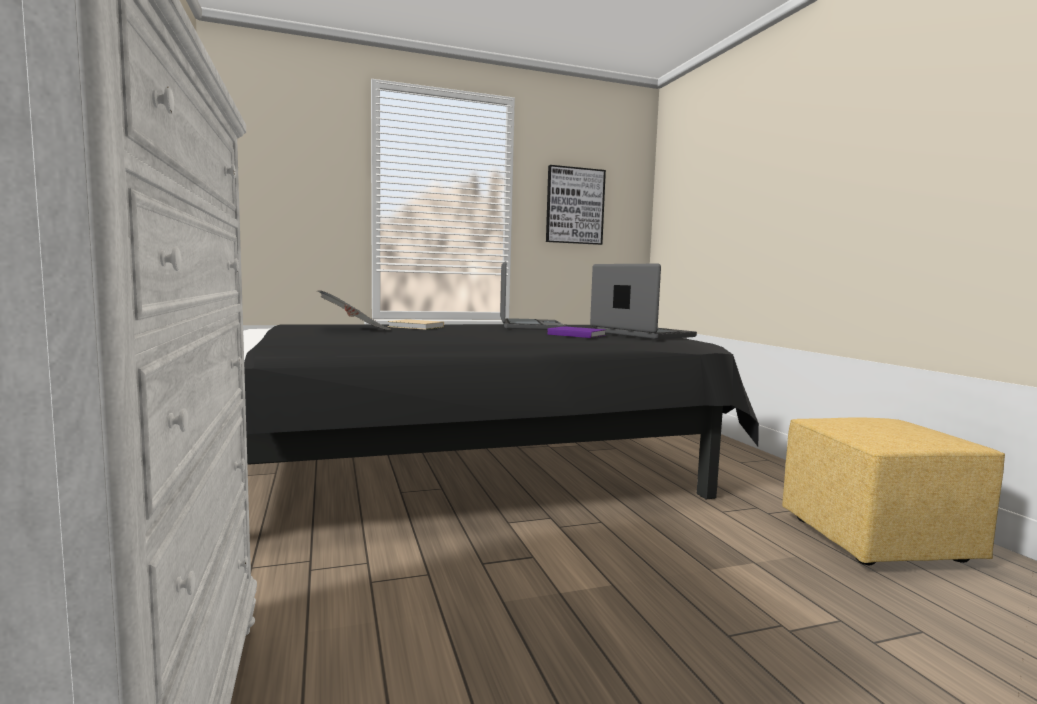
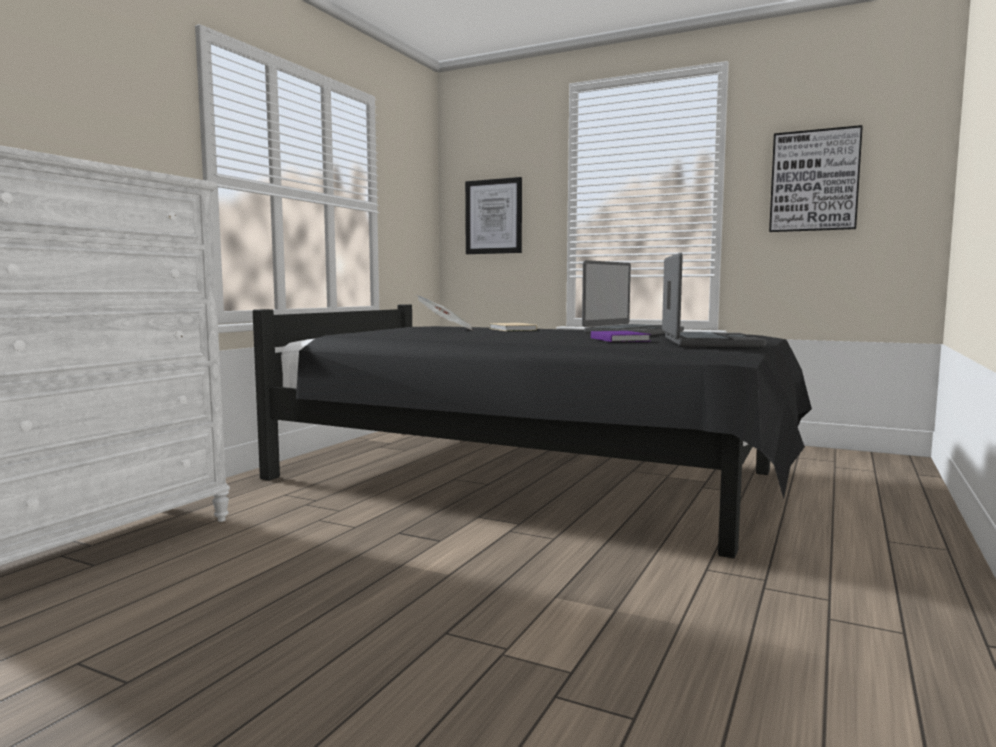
camera: 45 degrees right, 0 degrees up
yellow ottoman [782,418,1005,565] -> none
none -> picture [465,177,522,254]

